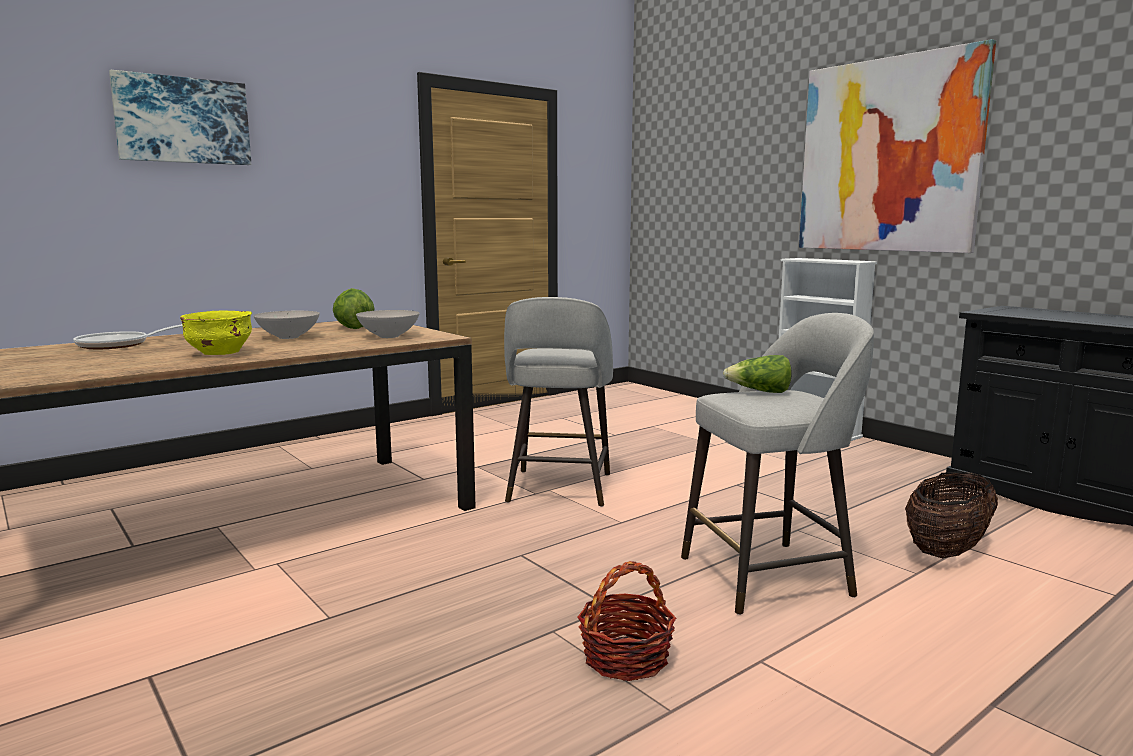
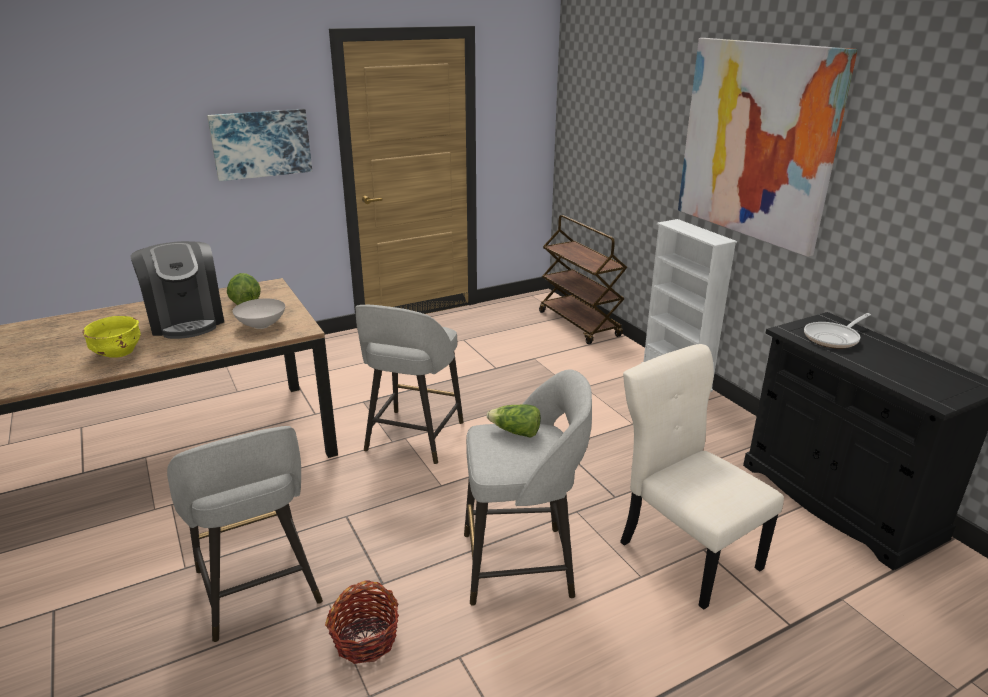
camera: 10 degrees right, 15 degrees up
frying pan [73,324,183,349] -> frying pan moved to [804,313,871,348]
picture [109,70,251,165] -> picture moved to [207,109,312,181]
white bowl [254,311,320,339] -> coffee machine [131,241,224,339]
basket [905,471,998,558] -> beige chair [620,344,784,610]
none -> grey stool [167,426,323,642]
none -> brown cart [539,215,627,344]

